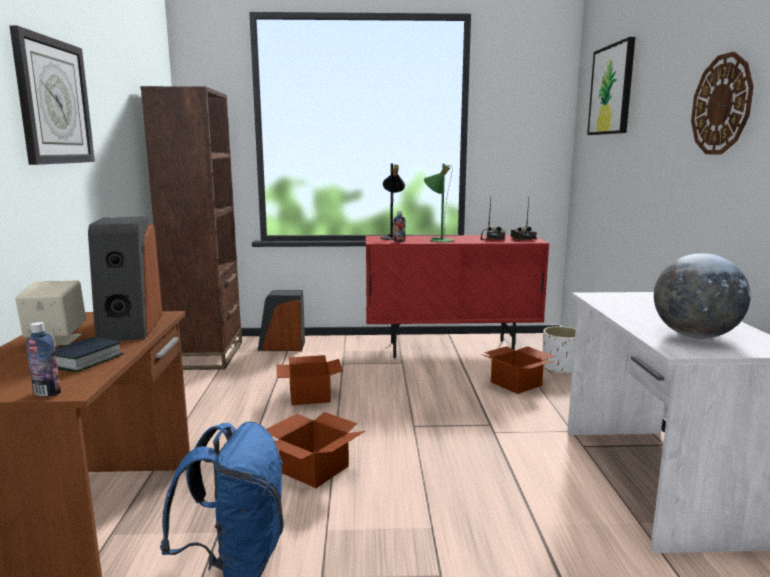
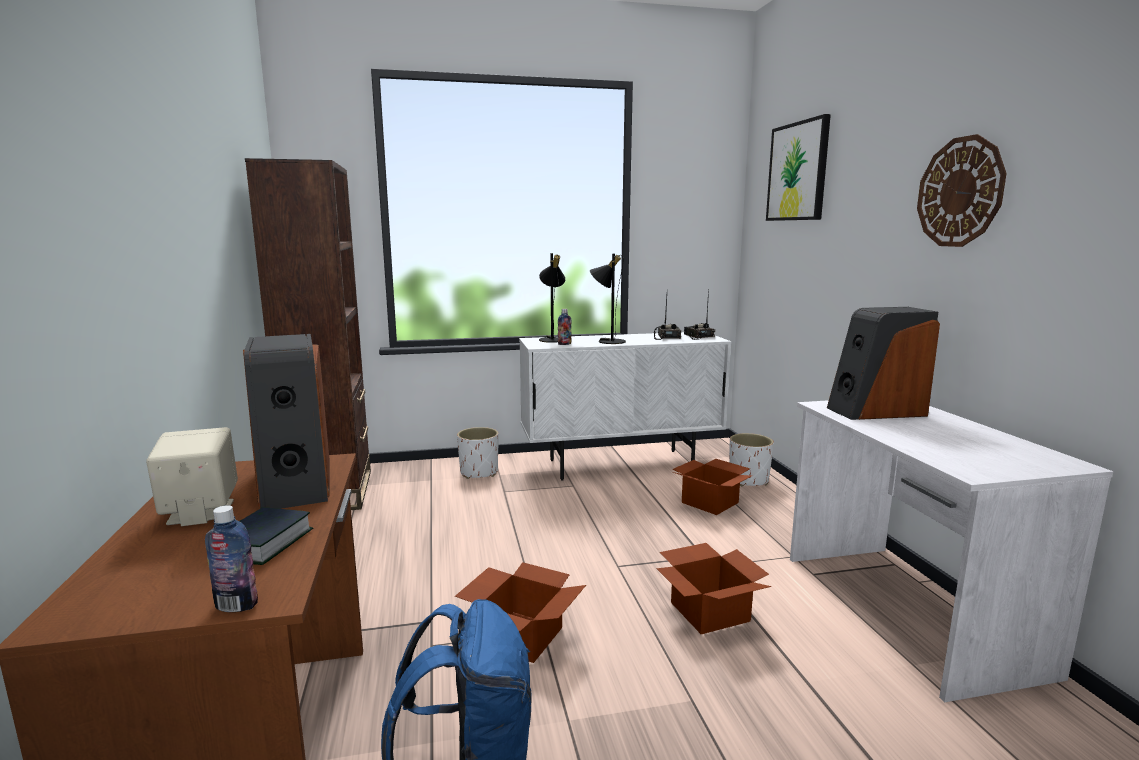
camera: 10 degrees left, 0 degrees up
wall clock [10,26,95,165] -> none
speaker [258,290,305,351] -> speaker moved to [827,307,940,420]
cardboard box [276,355,343,405] -> cardboard box moved to [657,543,771,634]
red cabinet [365,235,549,358] -> white cabinet [519,332,731,481]
green table lamp [424,164,454,242] -> black table lamp [590,254,626,344]
globe [654,253,750,338] -> none
none -> white planter [457,427,498,479]

